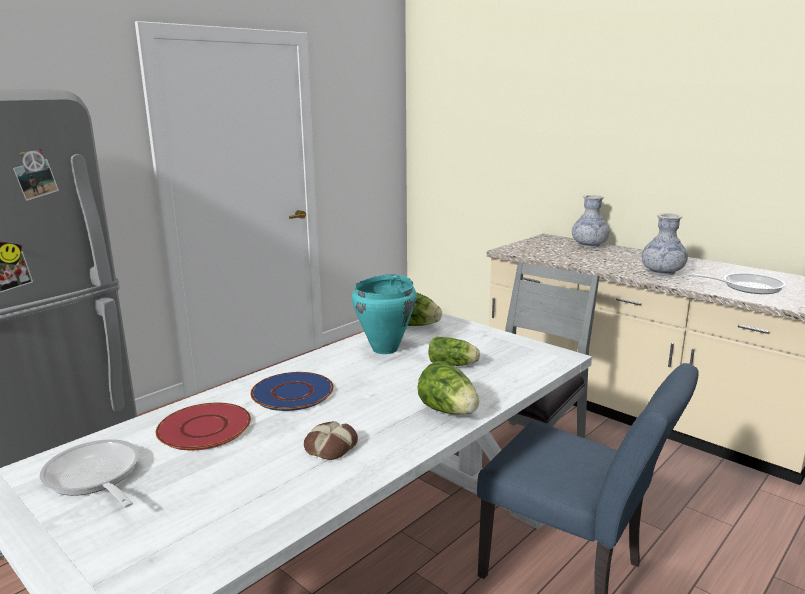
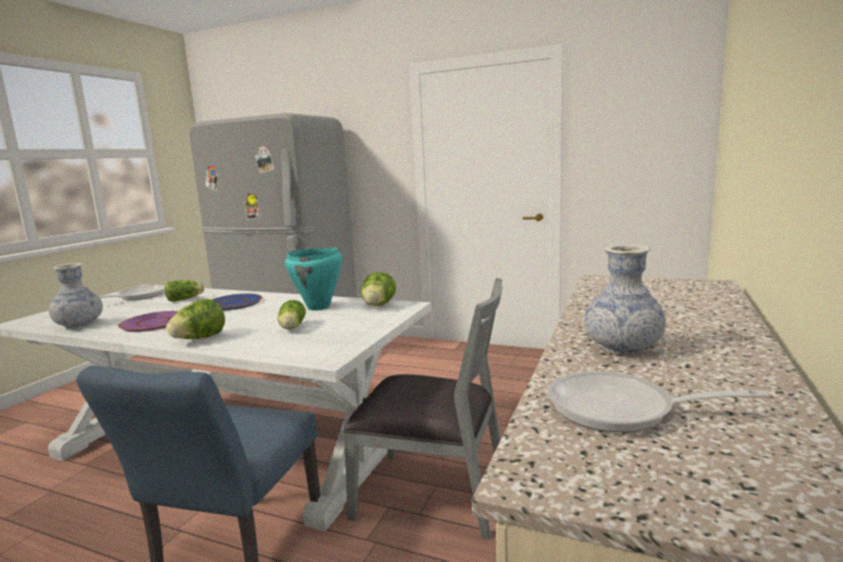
camera: 70 degrees right, 5 degrees down
red plate [156,403,251,450] -> lettuce [165,280,204,302]
bread [304,421,358,460] -> purple plate [118,311,178,332]
vase [572,195,610,248] -> vase moved to [49,263,103,329]
frying pan [686,273,786,294] -> frying pan turned 120 degrees clockwise [548,371,768,433]

